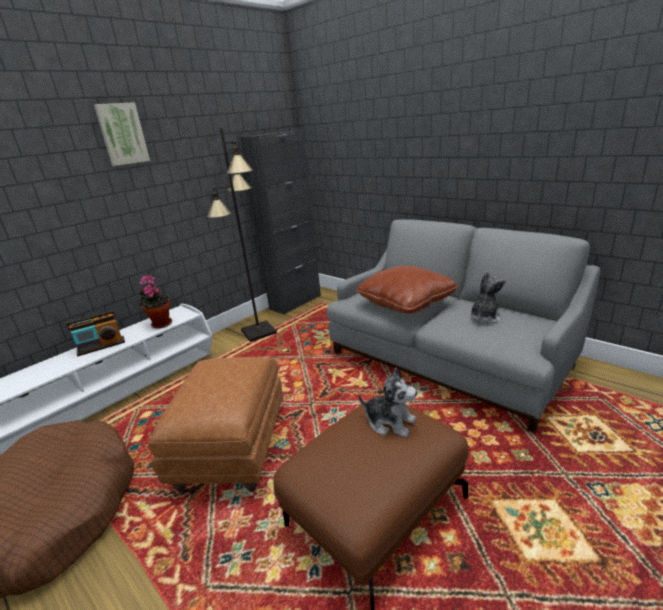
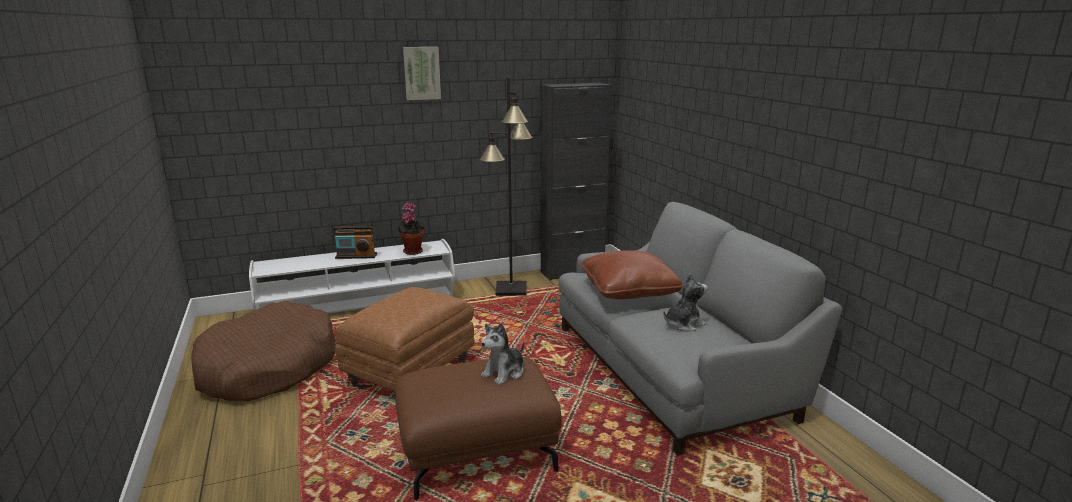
camera: 25 degrees right, 5 degrees down
plush toy [358,368,417,437] -> plush toy turned 75 degrees clockwise [481,323,525,385]

